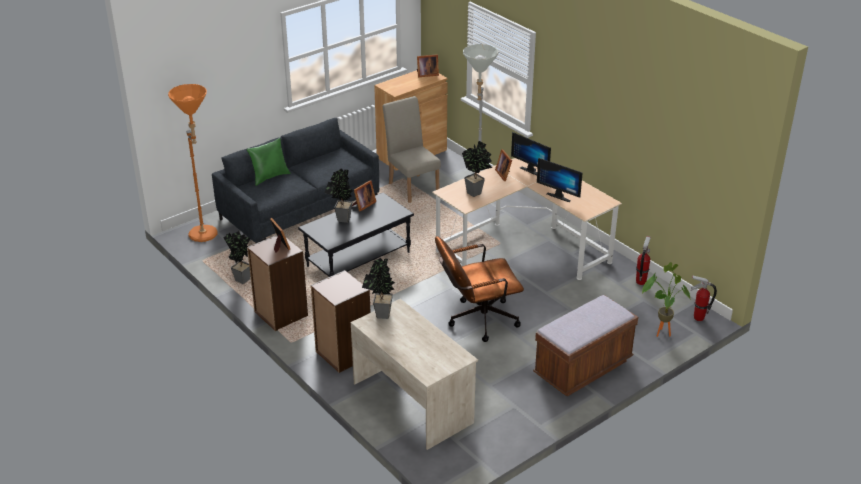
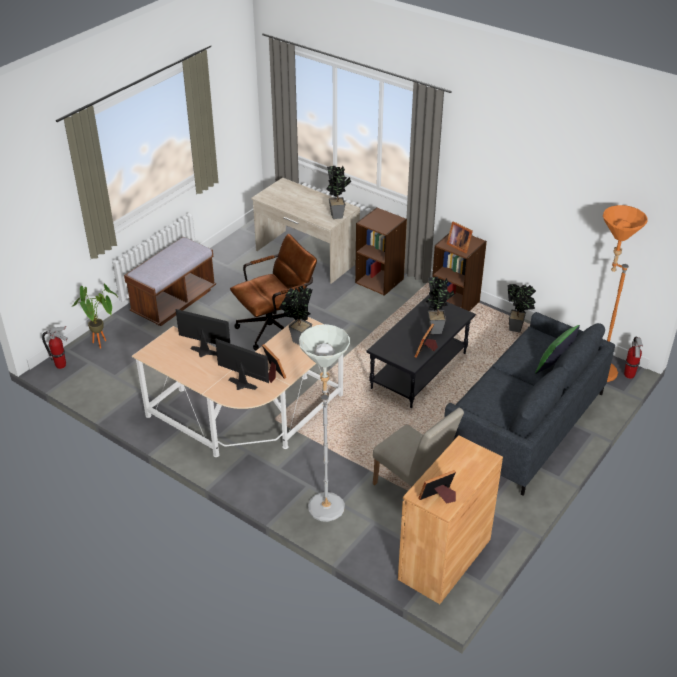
camera: 165 degrees right, 5 degrees up
fire extinguisher [636,236,651,285] -> fire extinguisher moved to [624,336,643,379]

